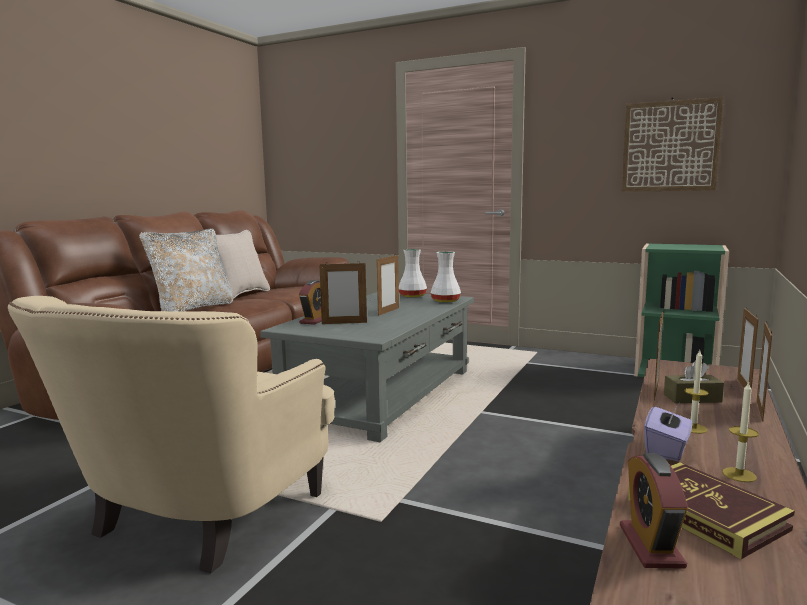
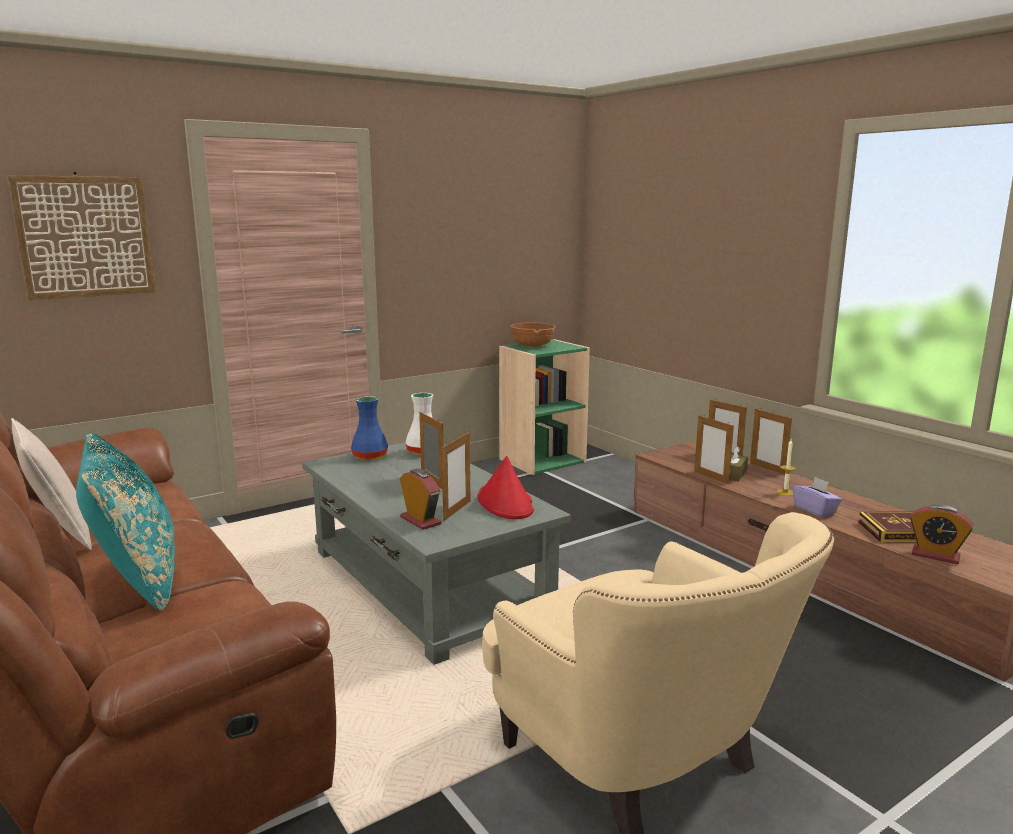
camera: 60 degrees left, 5 degrees up
white pillow [139,228,233,311] -> turquoise pillow [76,433,175,610]
white vase [399,249,427,298] -> blue vase [351,396,388,460]
picture [621,97,724,192] -> picture moved to [7,172,156,300]
candle [722,381,759,482] -> none
none -> red hat [477,456,534,519]
none -> brown bowl [510,322,556,348]

